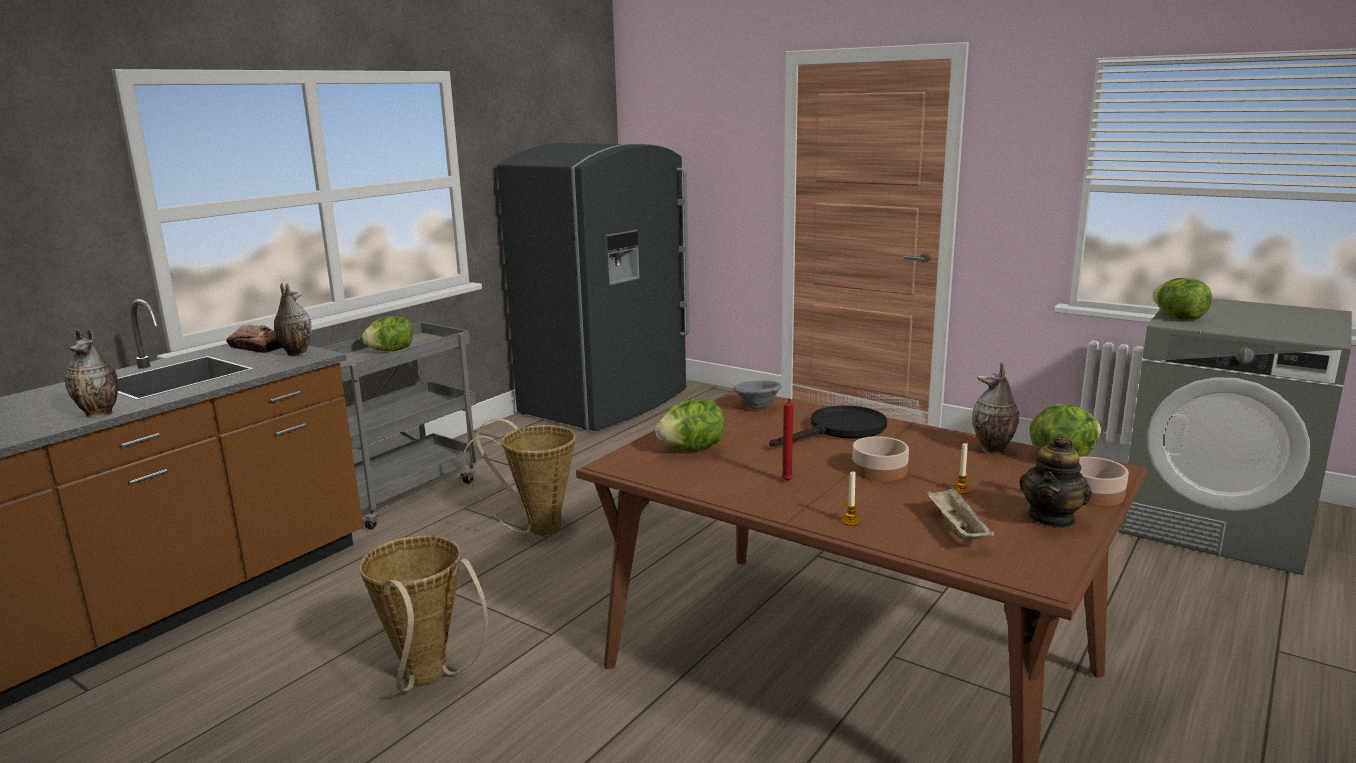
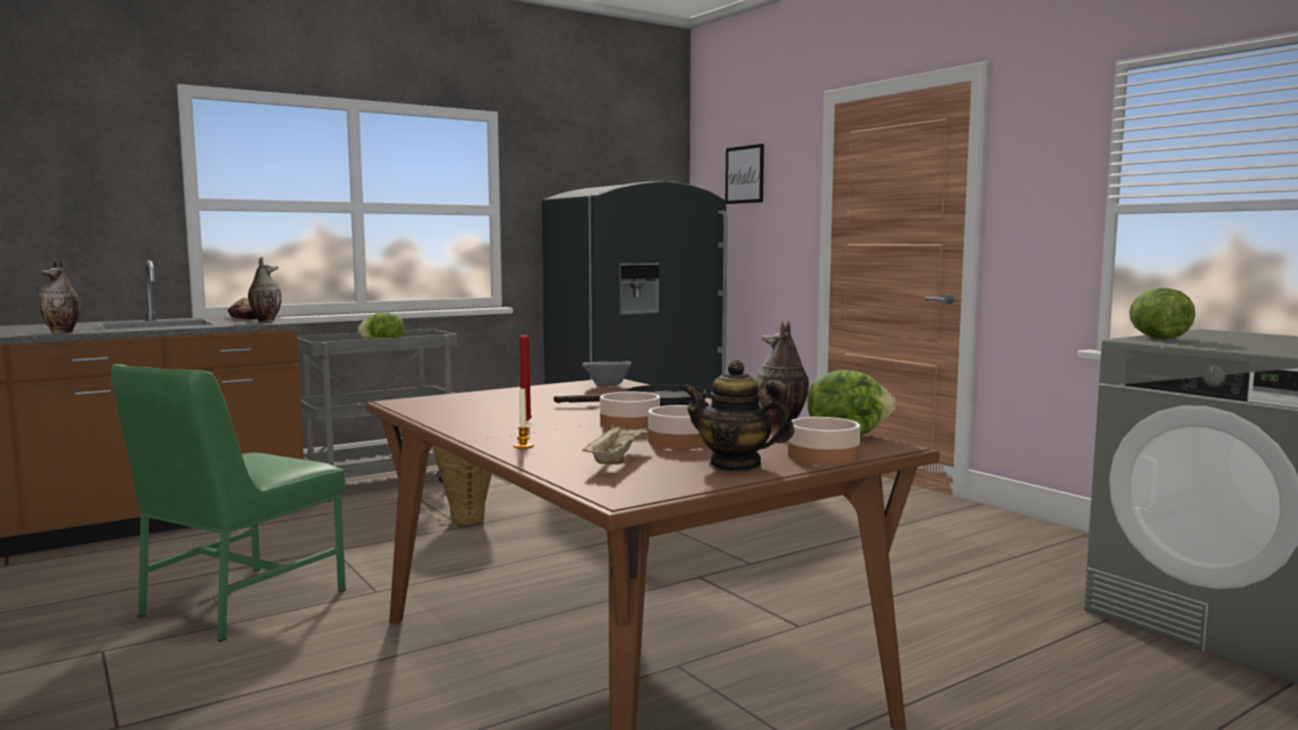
camera: 20 degrees right, 10 degrees down
basket [359,535,488,692] -> green chair [111,364,346,642]
lettuce [655,399,725,450] -> none
candle [952,443,971,494] -> bowl [648,405,707,449]
teapot [1019,434,1092,528] -> teapot turned 60 degrees clockwise [682,360,795,471]
none -> picture [725,144,764,204]

